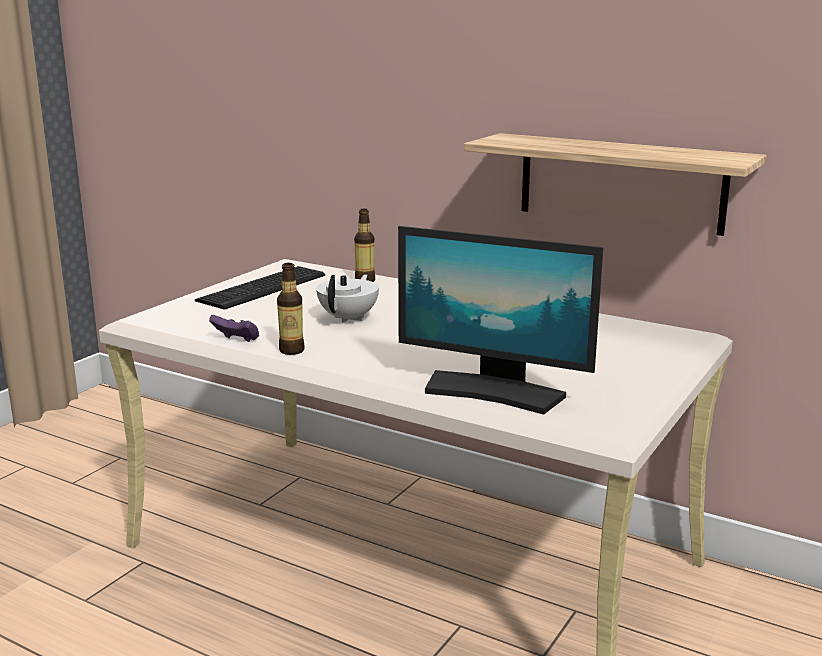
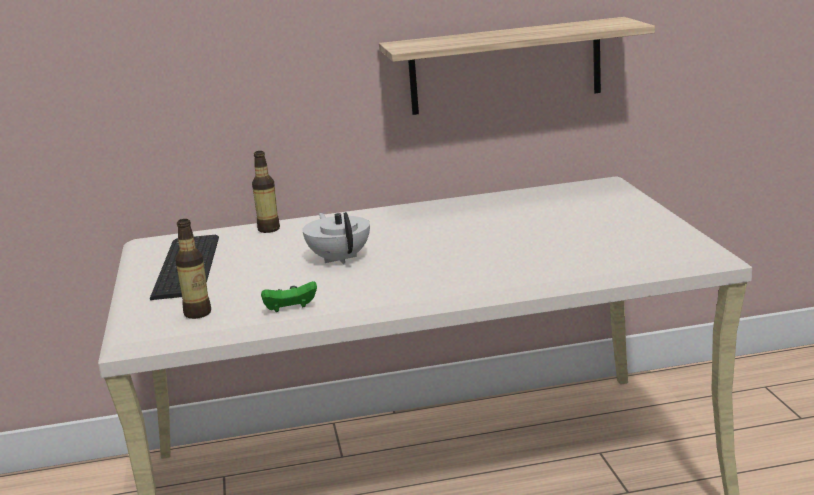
camera: 40 degrees left, 0 degrees up
purple game controller [209,315,259,342] -> green game controller [261,281,317,312]
bottle [277,263,305,355] -> bottle moved to [175,219,211,319]
monitor [398,226,603,415] -> none

